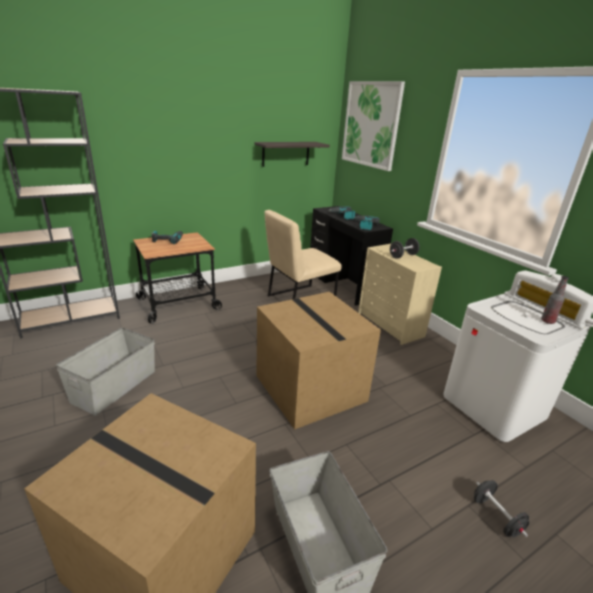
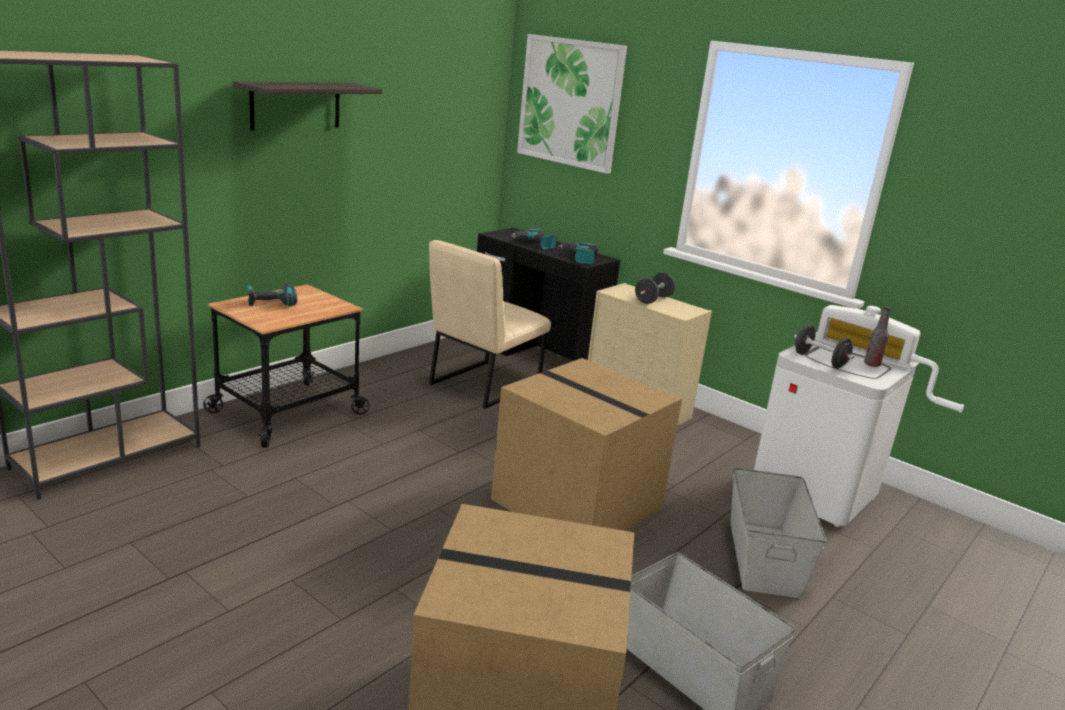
camera: 20 degrees left, 5 degrees down
grey storage box [56,328,155,416] -> grey storage box moved to [730,468,827,599]
shelf [254,142,330,167] -> shelf moved to [233,82,382,130]
black dumbbell [474,480,529,537] -> black dumbbell moved to [794,325,854,368]

